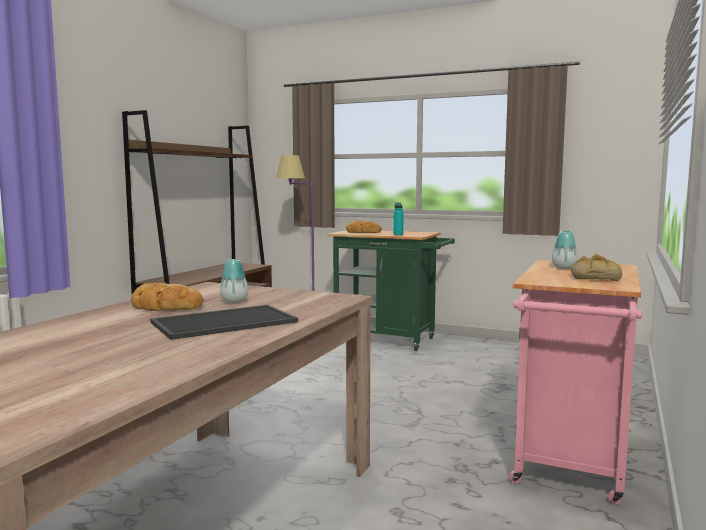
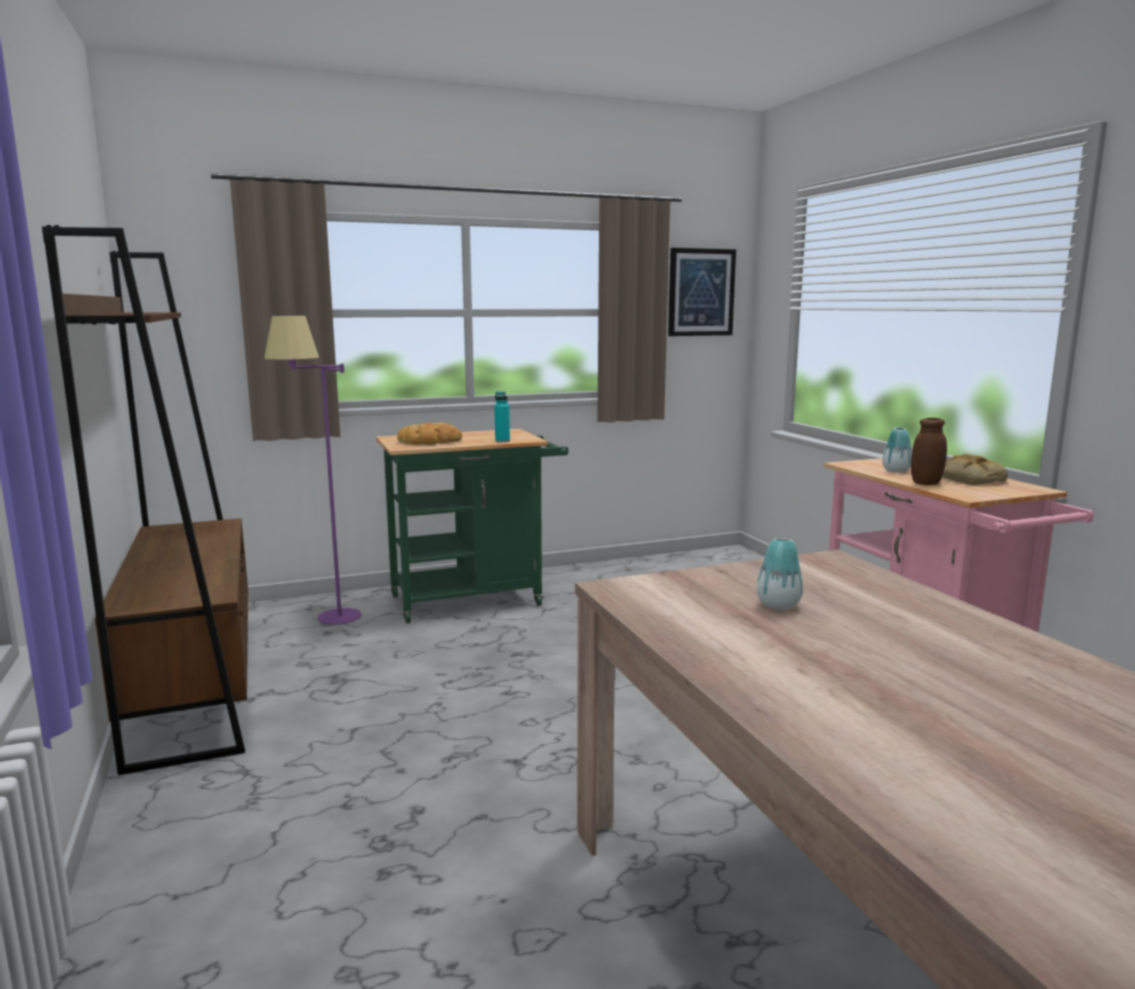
camera: 45 degrees left, 5 degrees up
bread [131,283,204,311] -> none
tray [150,305,298,340] -> none
none -> picture [668,248,736,336]
none -> brown jar [911,418,947,485]

